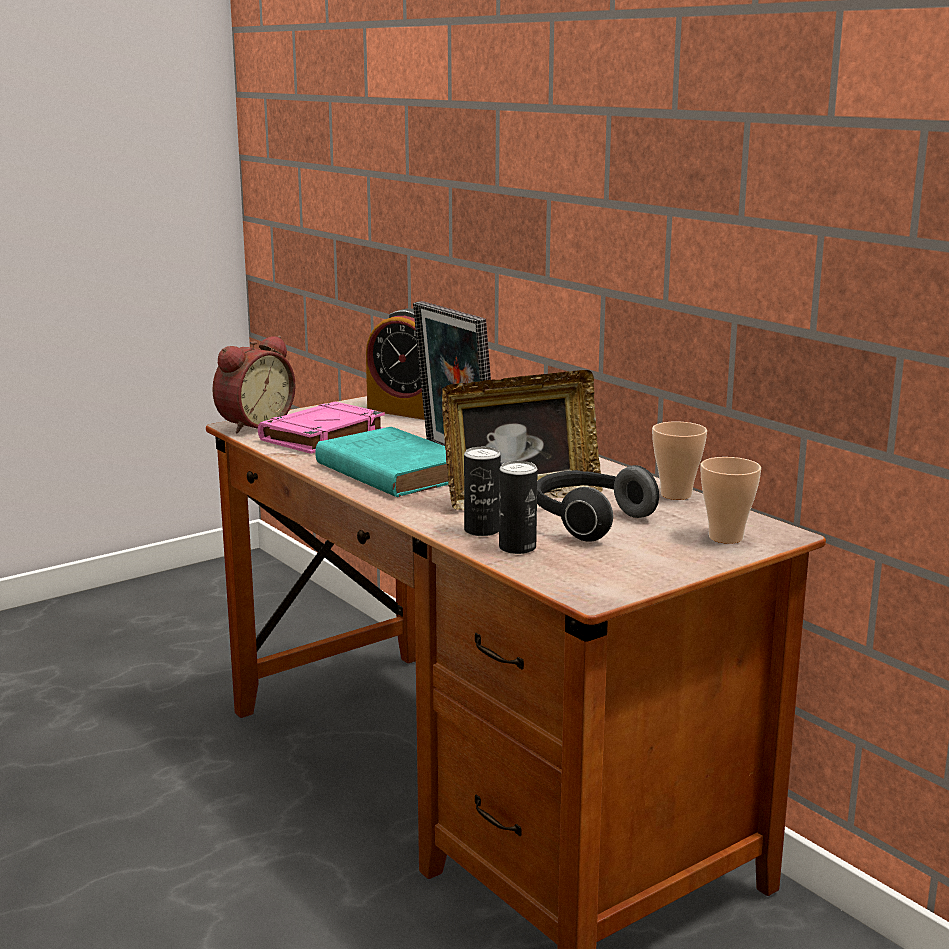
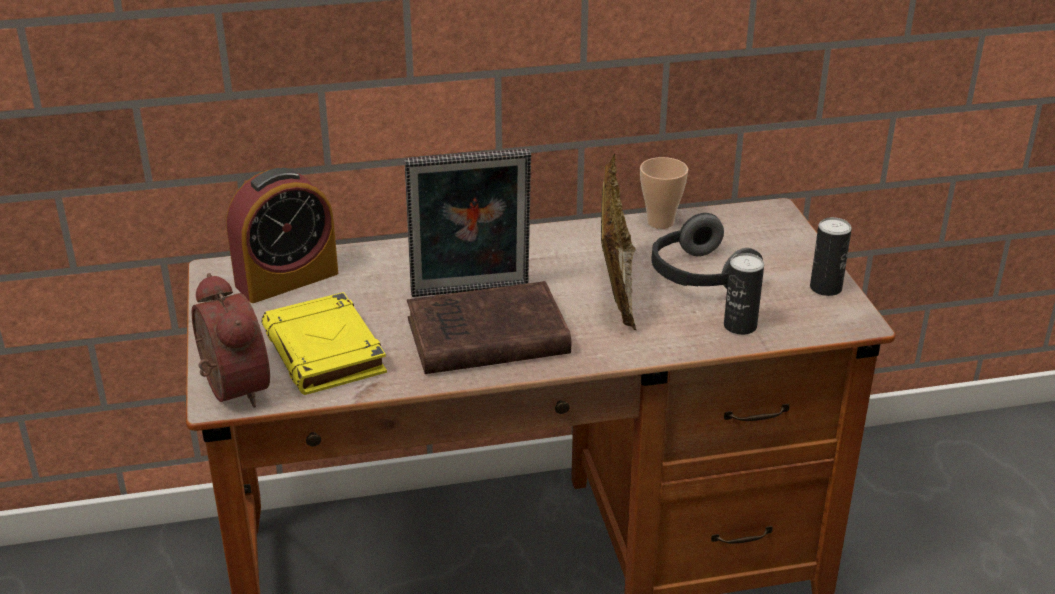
camera: 65 degrees left, 15 degrees up
pink book [258,402,385,454] -> yellow book [262,292,387,395]
turquoise book [315,427,448,497] -> brown book [407,281,571,374]
can [464,447,501,536] -> can moved to [810,217,852,296]
cup [700,457,761,544] -> none

